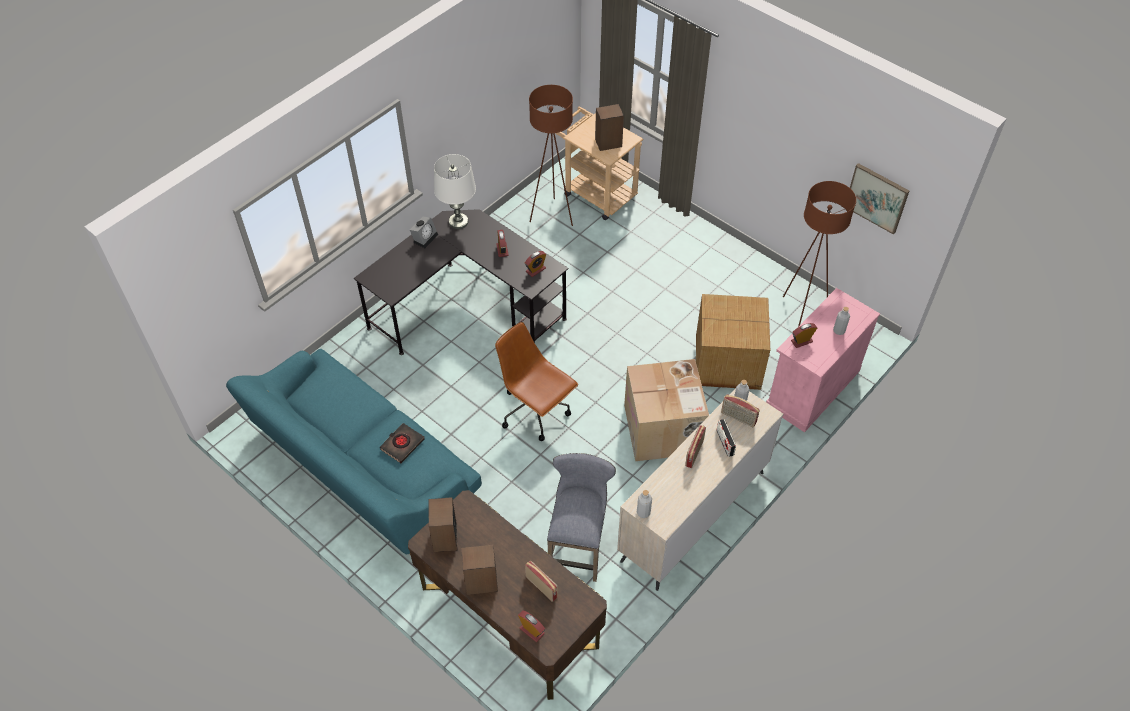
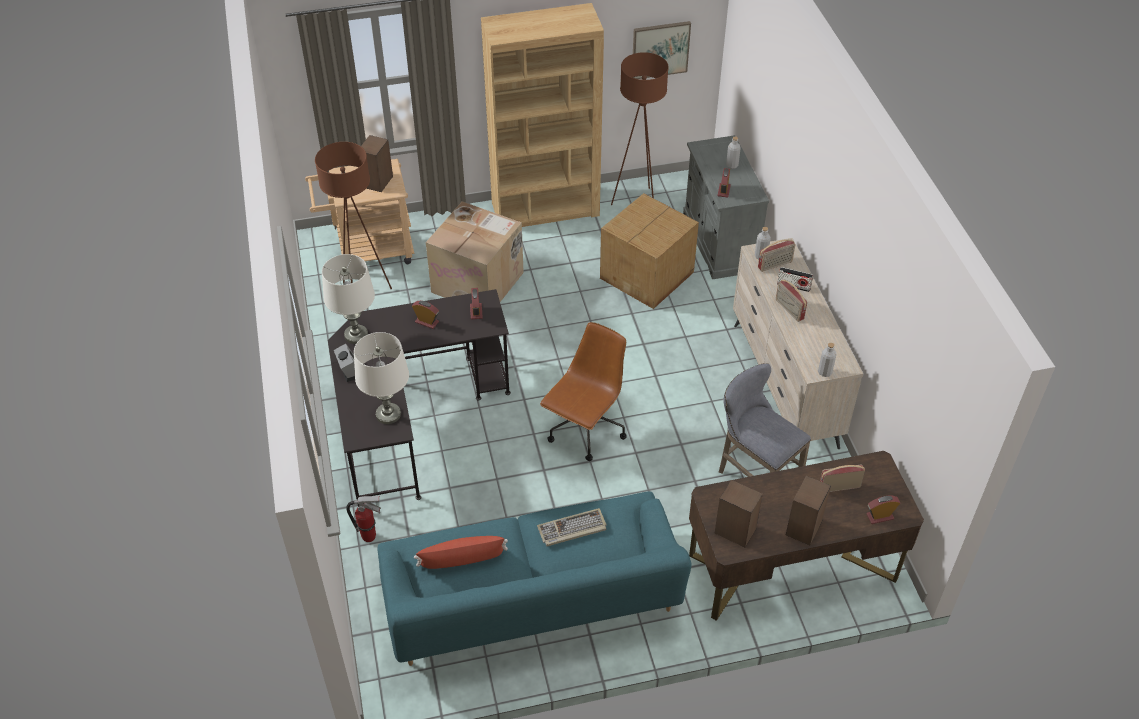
camera: 55 degrees left, 5 degrees down
black book [380,423,424,463] -> keyboard [537,508,607,546]
brown office chair [495,322,578,441] -> brown office chair turned 135 degrees clockwise [540,322,627,461]
cardboard box [624,359,709,461] -> cardboard box moved to [426,201,524,302]
pink cabinet [766,288,880,432] -> grey cabinet [683,135,769,279]
none -> fire extinguisher [346,496,381,542]
none -> white table lamp [354,332,409,424]
none -> red pillow [414,536,508,569]
none -> brown bookcase [481,3,604,227]

